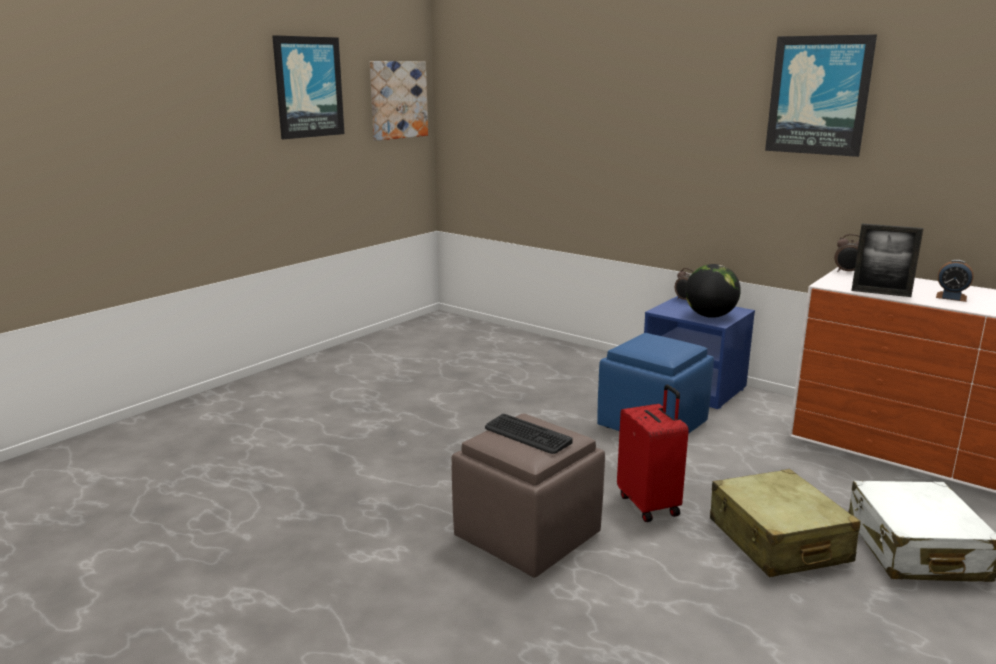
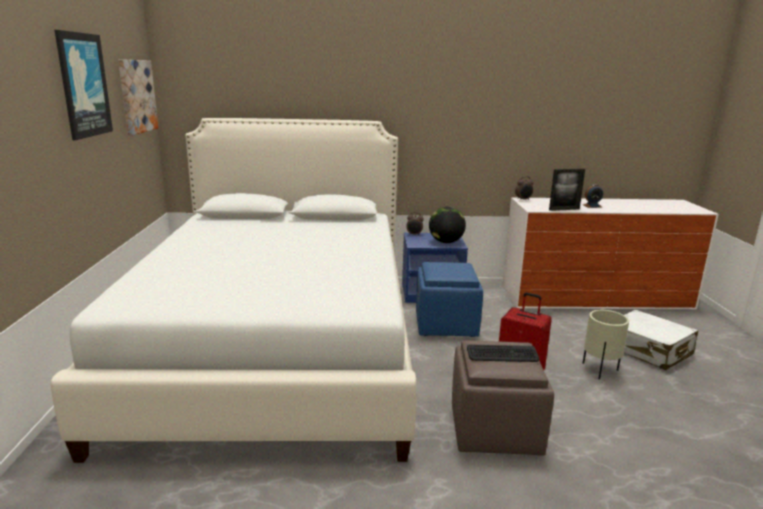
camera: 40 degrees left, 0 degrees up
beige suitcase [710,469,860,577] -> beige planter [583,310,629,380]
picture [765,34,877,157] -> none
none -> white bed [51,118,417,463]

